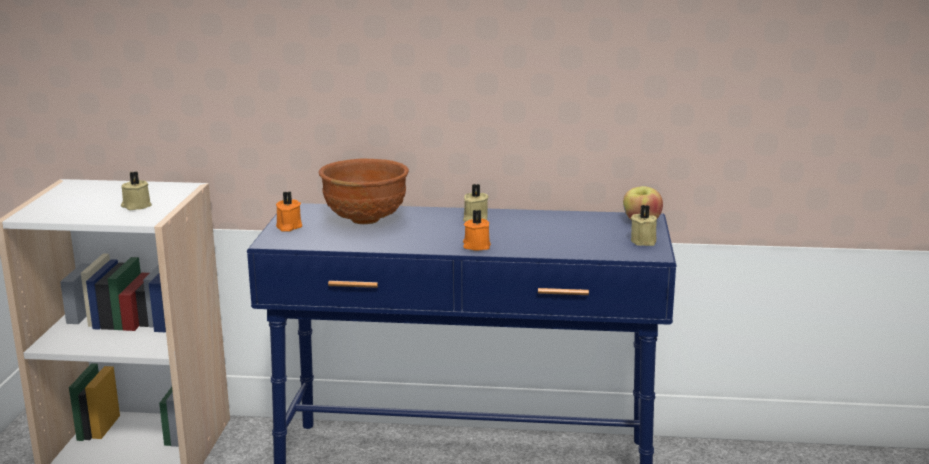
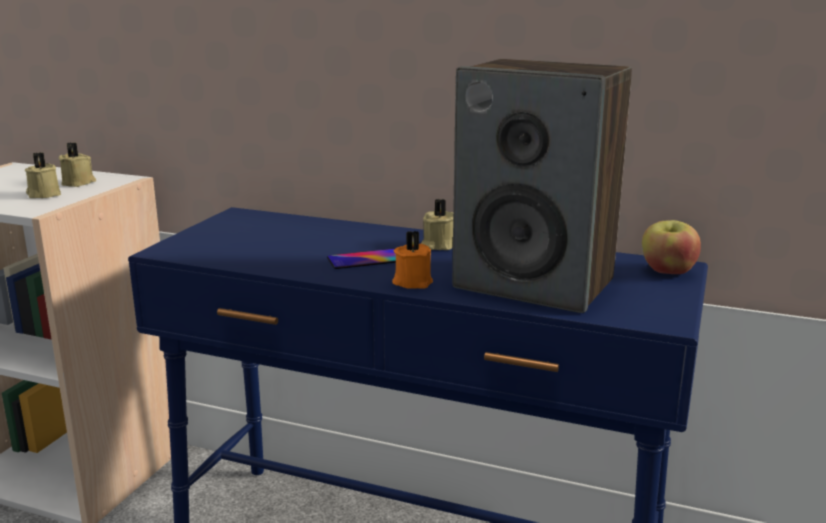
camera: 15 degrees right, 0 degrees up
orange candle [276,192,302,232] -> none
brown bowl [319,159,409,224] -> none
beige candle [631,205,657,246] -> beige candle moved to [59,142,96,187]
none -> phone [327,249,396,269]
none -> speaker [452,59,632,313]

